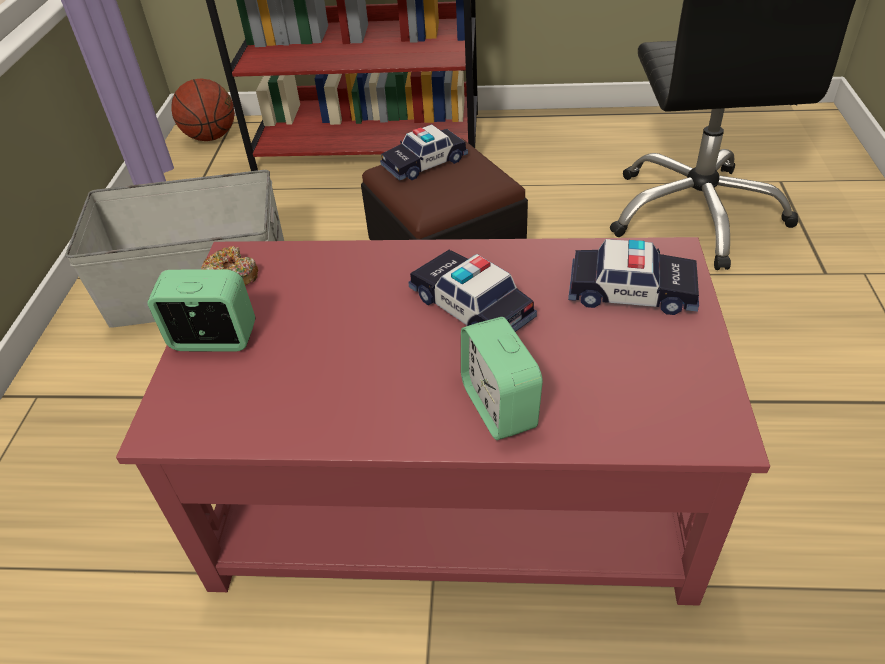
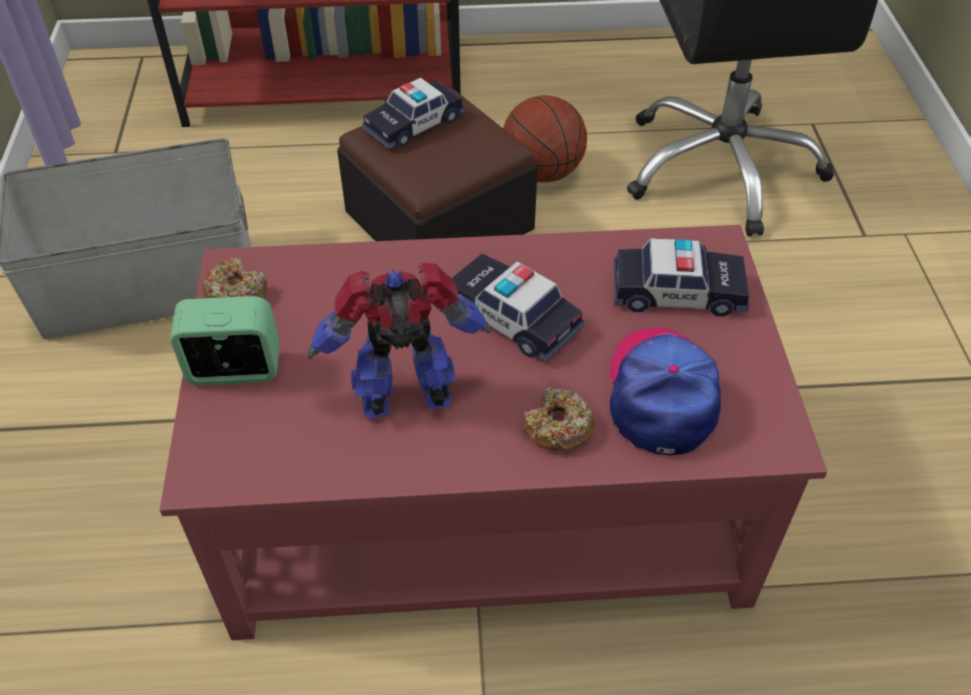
camera: 10 degrees left, 5 degrees up
basketball [171,78,235,141] -> basketball moved to [503,95,587,182]
alarm clock [461,317,543,440] -> donut [522,387,595,451]
none -> toy robot [308,263,491,418]
none -> cap [610,328,721,455]

